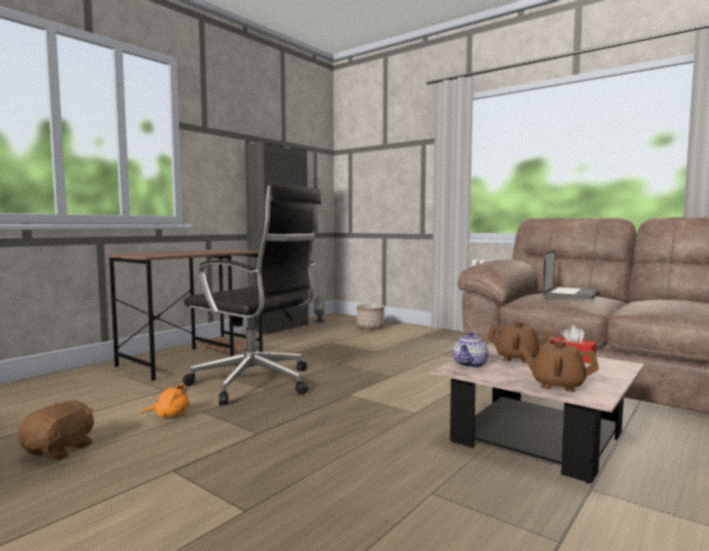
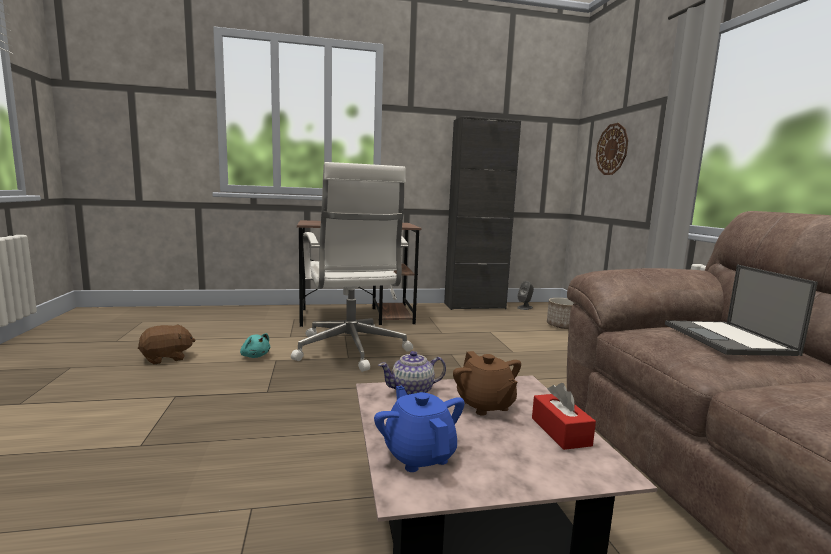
camera: 40 degrees right, 5 degrees up
orange plush toy [142,383,190,417] -> turquoise plush toy [240,333,270,358]
black office chair [183,183,321,405] -> white office chair [291,162,413,372]
brown teapot [521,340,599,392] -> blue teapot [374,386,465,472]
laptop [543,250,599,299] -> laptop turned 105 degrees clockwise [665,265,818,356]
none -> wall clock [596,123,628,175]

